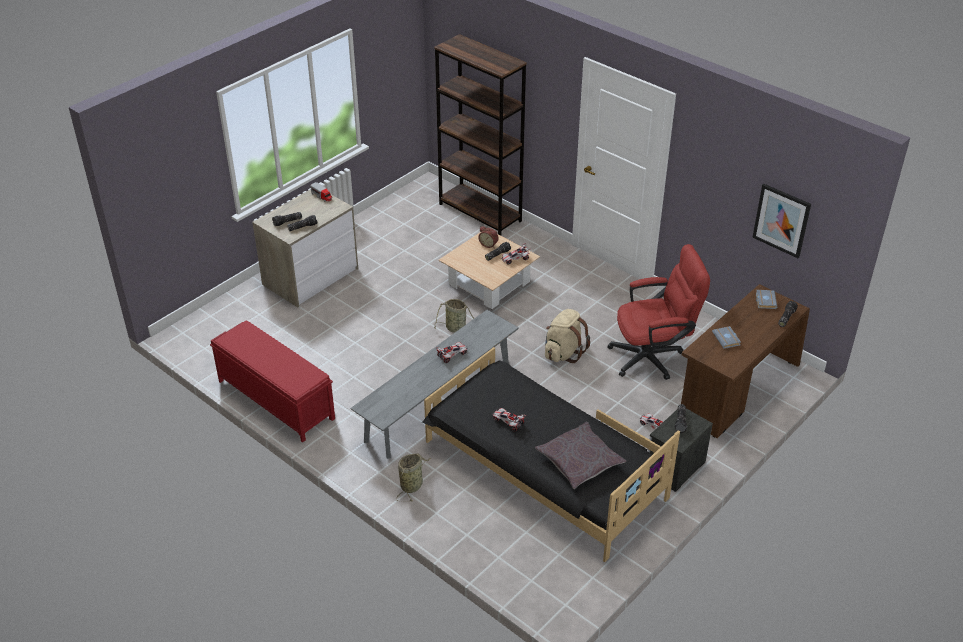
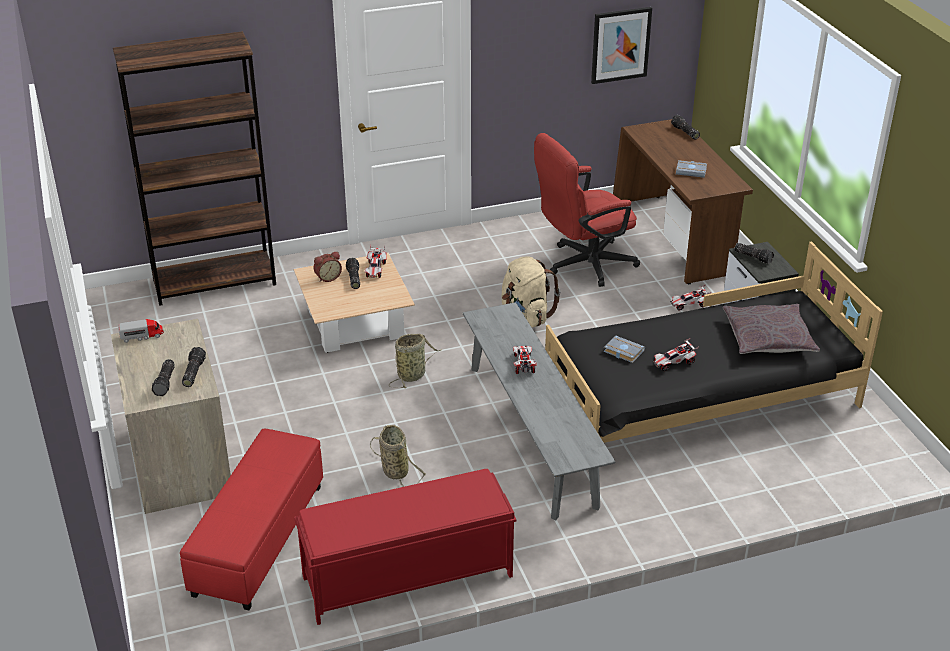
camera: 60 degrees left, 5 degrees down
basket [396,453,431,502] -> basket moved to [370,425,426,487]
red office chair [607,244,710,380] -> red office chair turned 135 degrees counterclockwise [534,133,640,287]
grey book [756,290,777,309] -> grey book moved to [604,336,645,363]
none -> red ottoman [180,429,323,610]

